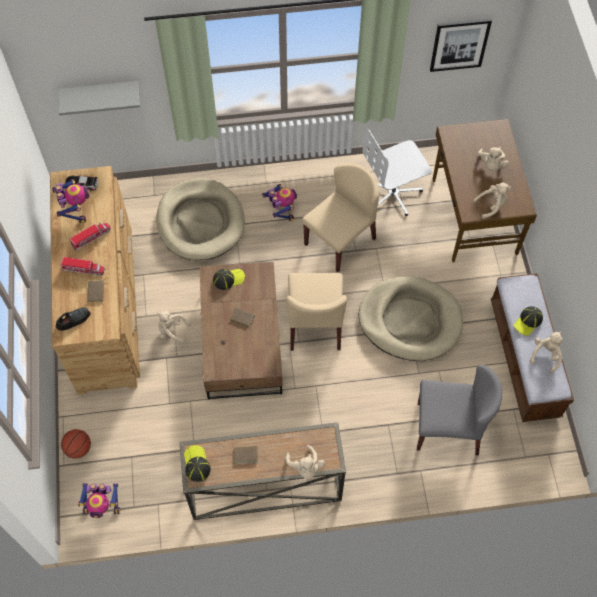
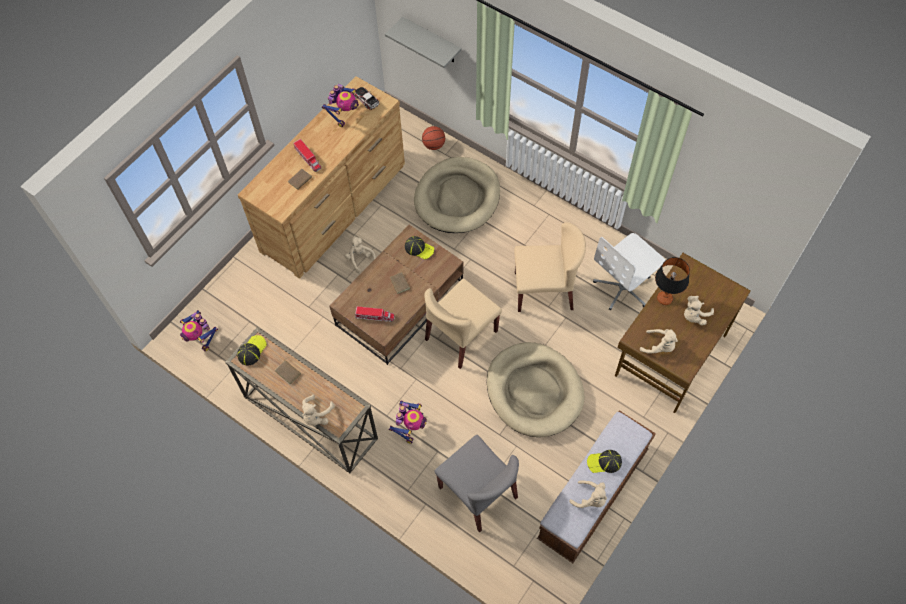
camera: 45 degrees right, 0 degrees up
black shoe [56,307,91,331] -> none
basketball [61,429,91,459] -> basketball moved to [422,126,445,150]
toy truck [70,223,111,251] -> toy truck moved to [355,306,395,322]
toy robot [262,184,297,221] -> toy robot moved to [389,400,427,444]
white office chair [362,127,432,216] -> white office chair turned 60 degrees counterclockwise [593,233,665,310]
picture [430,19,492,72] -> none
beige plush toy [529,332,563,373] -> beige plush toy turned 45 degrees clockwise [570,480,607,508]
none -> table lamp [655,257,690,305]

